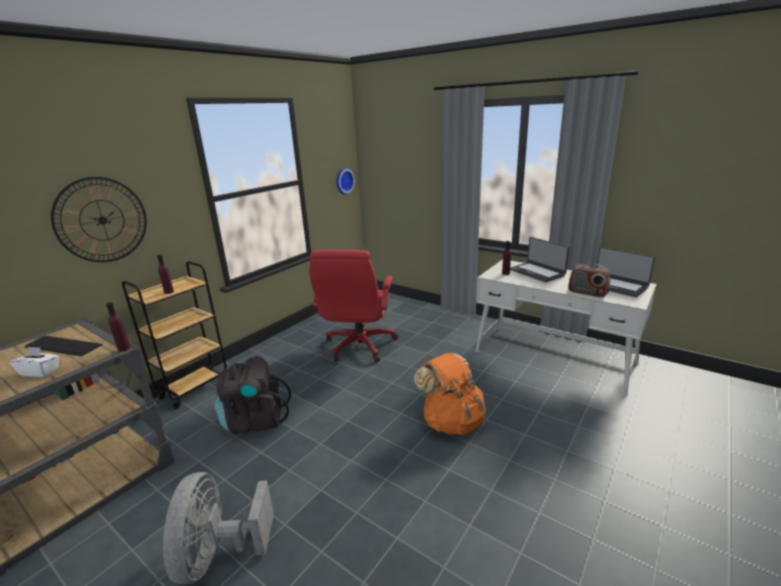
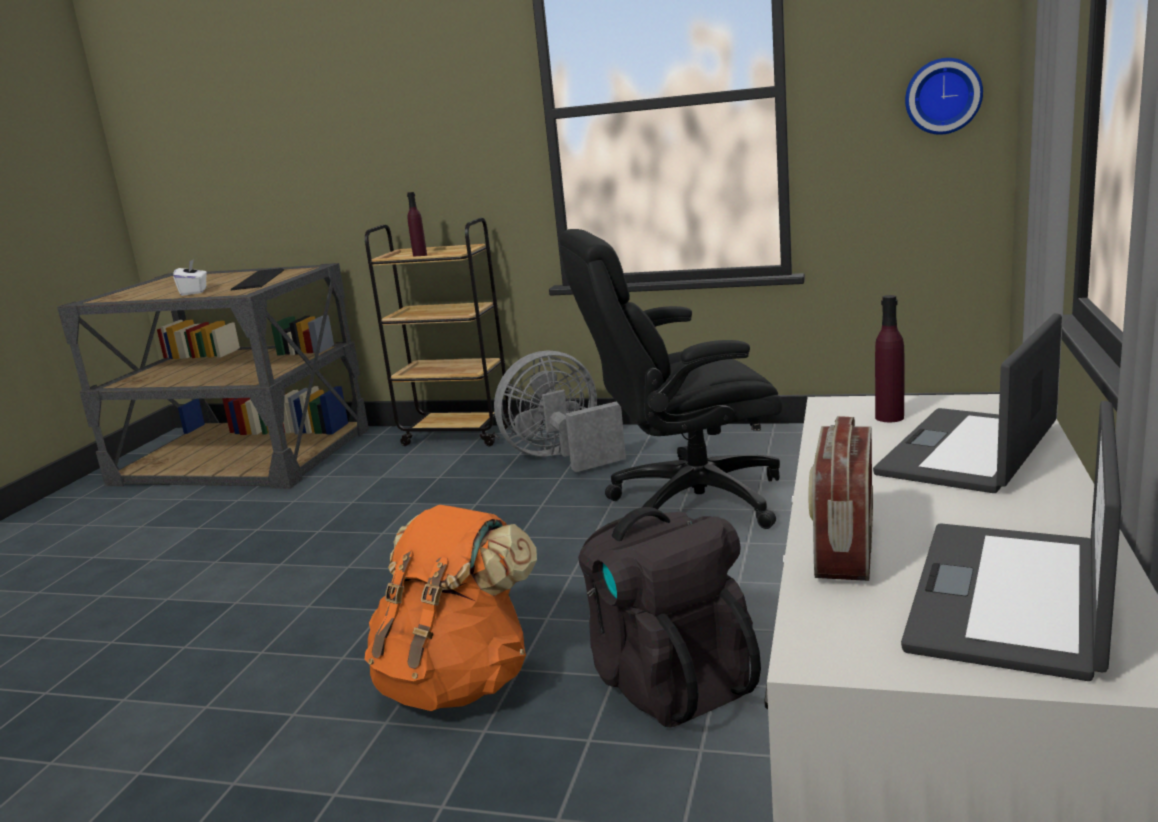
camera: 70 degrees right, 5 degrees down
wall clock [51,177,147,262] -> none
purple bottle [106,302,130,352] -> none
grey fan [163,472,274,584] -> grey fan moved to [494,350,626,472]
black backpack [214,356,291,434] -> black backpack moved to [578,507,761,727]
red office chair [309,250,398,362] -> black office chair [560,229,782,529]

